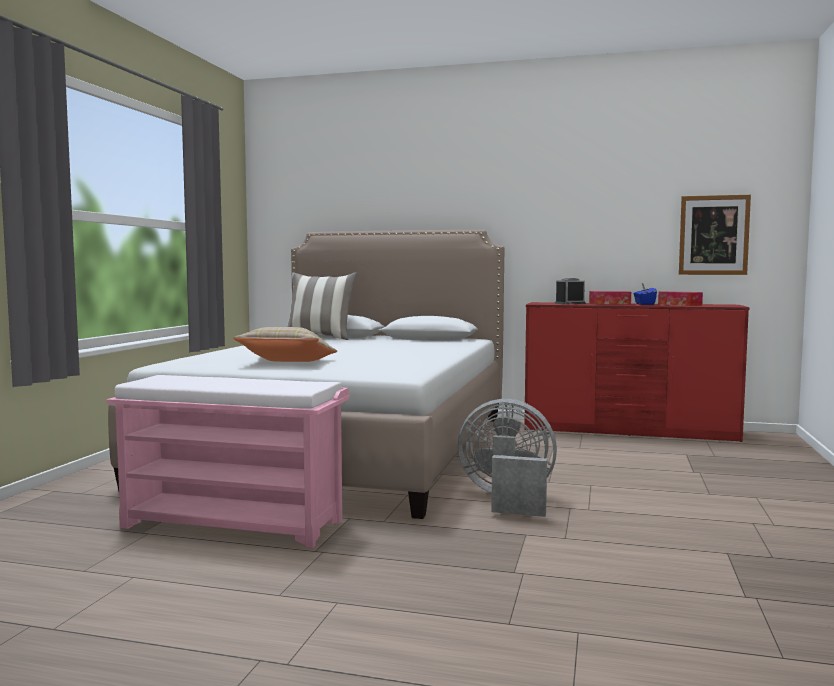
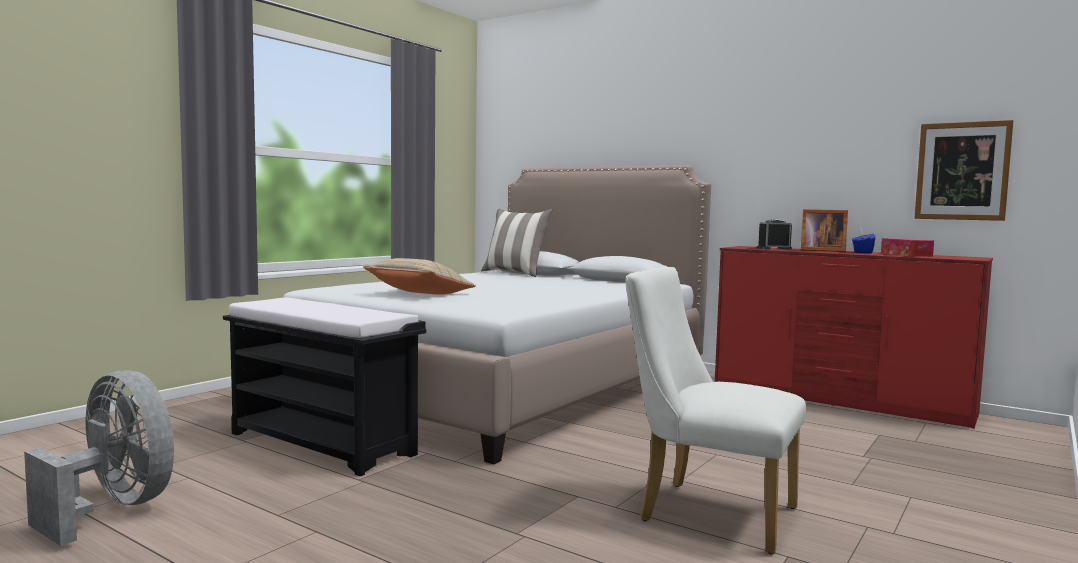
camera: 20 degrees right, 0 degrees up
pink bench [107,375,349,548] -> black bench [223,297,426,476]
grey fan [458,399,557,517] -> grey fan moved to [24,370,174,546]
tissue box [589,291,631,305] -> picture frame [801,209,848,252]
none -> white chair [625,267,806,555]

